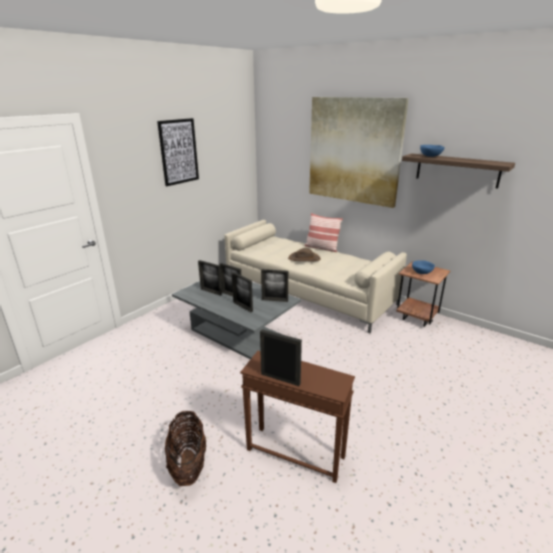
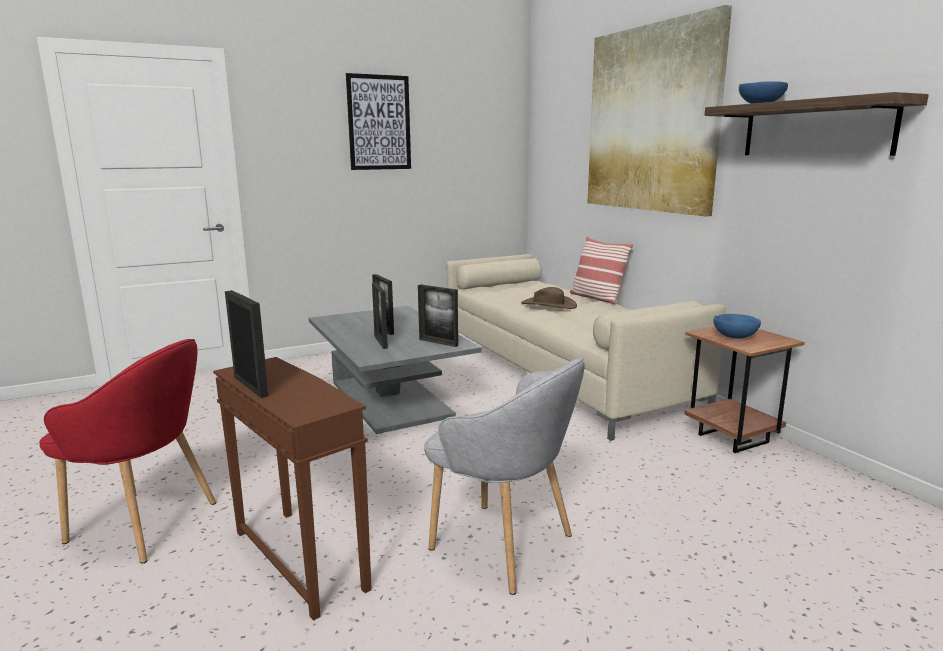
camera: 25 degrees right, 10 degrees down
basket [165,411,206,486] -> red armchair [39,339,216,564]
picture frame [198,260,222,296] -> none
none -> grey armchair [424,358,585,595]

